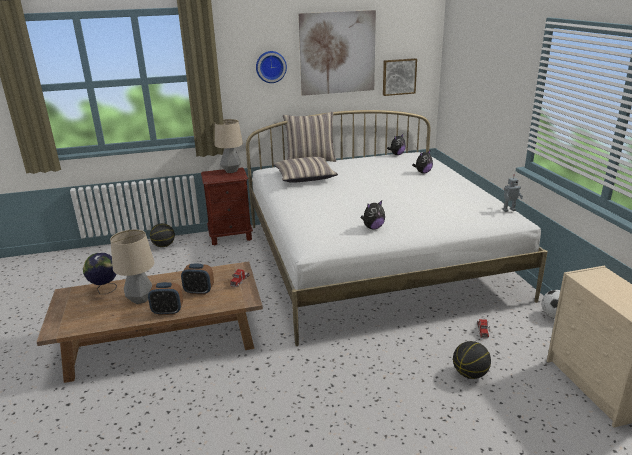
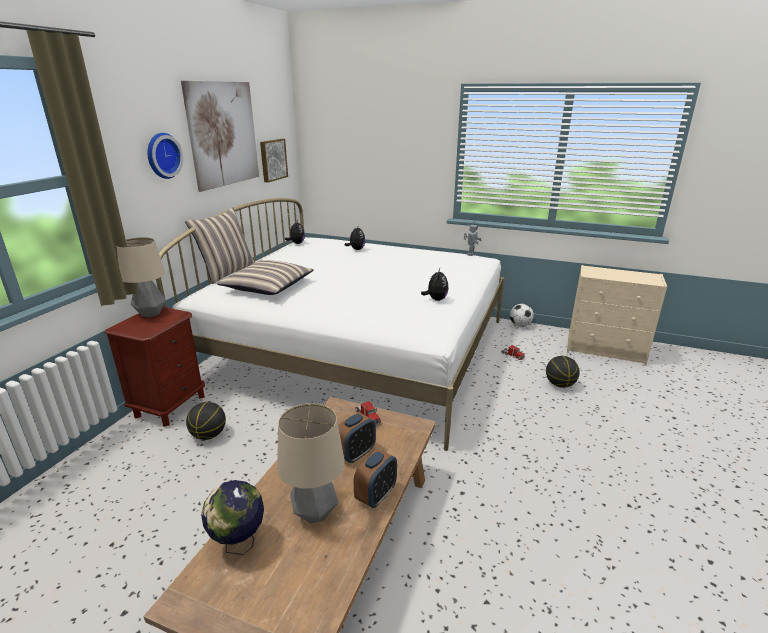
camera: 55 degrees left, 0 degrees up
basketball [150,223,175,247] -> basketball moved to [186,402,226,440]

